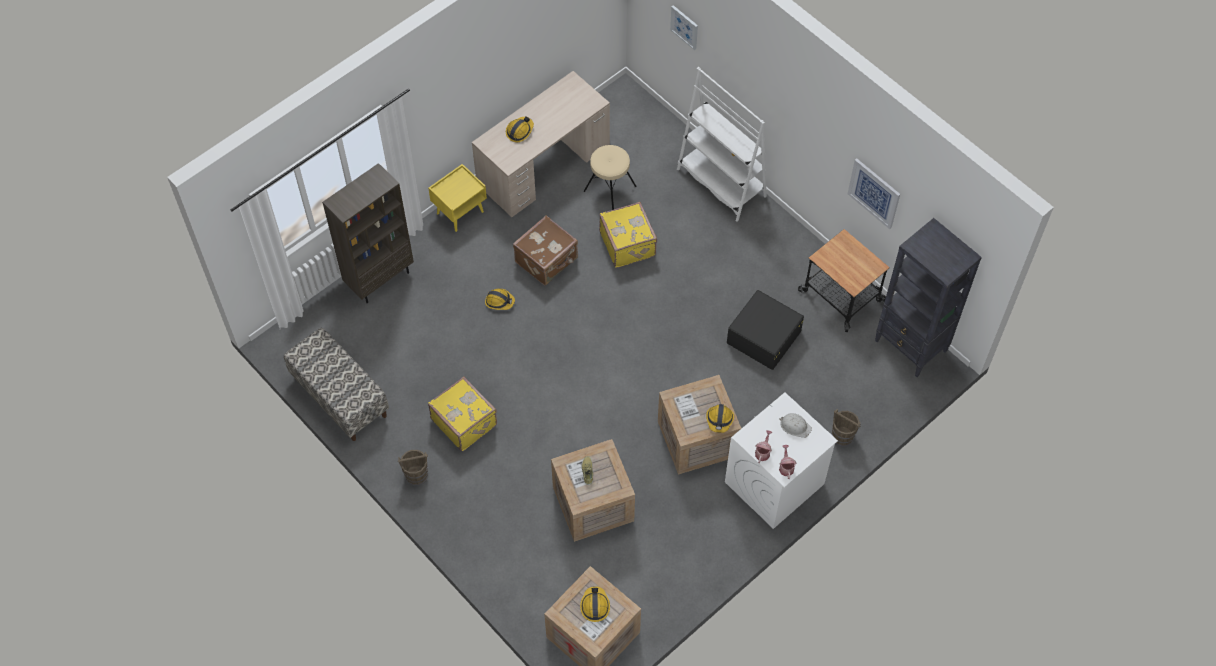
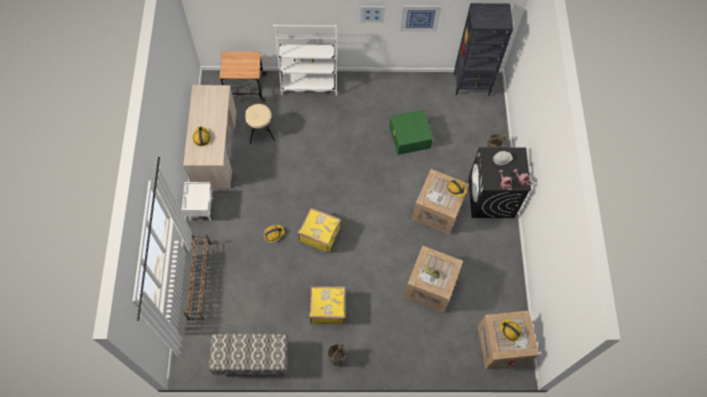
camera: 50 degrees left, 5 degrees up
brown bookcase [322,163,414,303] -> brown shoe rack [184,235,211,321]
yellow nightstand [428,164,487,232] -> white nightstand [182,182,213,221]
brown suitcase [513,215,578,286] -> none
yellow suitcase [599,202,657,268] -> yellow suitcase moved to [298,207,341,253]
picture [670,5,698,50] -> picture moved to [360,6,385,23]
white washing machine [725,392,838,529] -> black washing machine [468,147,531,218]
black storage box [727,290,804,370] -> green storage box [389,110,433,155]
cart [798,229,890,332] -> cart moved to [219,52,267,102]

